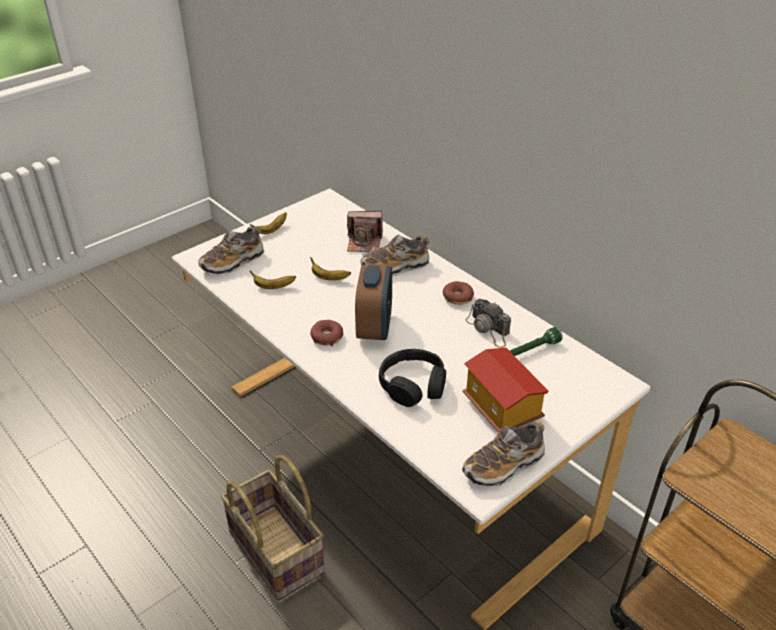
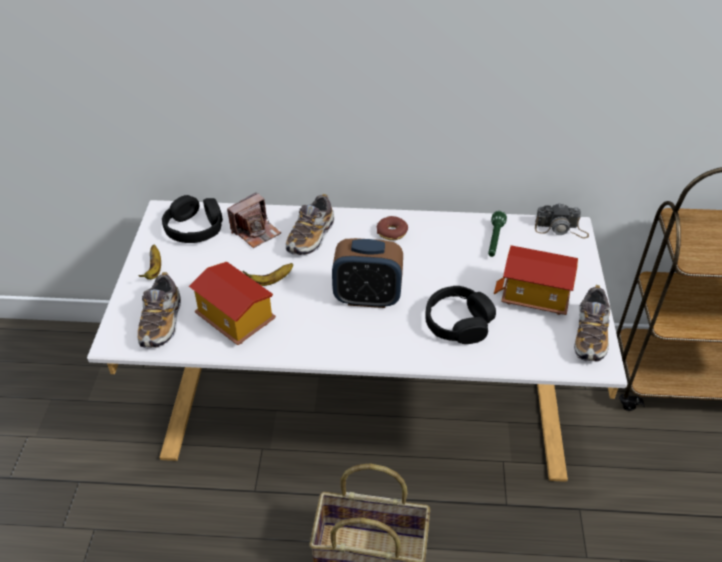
camera: 45 degrees left, 5 degrees up
banana [249,270,296,289] -> toy house [189,262,276,345]
donut [310,320,343,346] -> none
alarm clock [355,265,392,340] -> alarm clock turned 135 degrees clockwise [332,238,403,308]
camera [465,299,511,348] -> camera moved to [535,204,589,238]
none -> black headphones [162,195,223,243]

